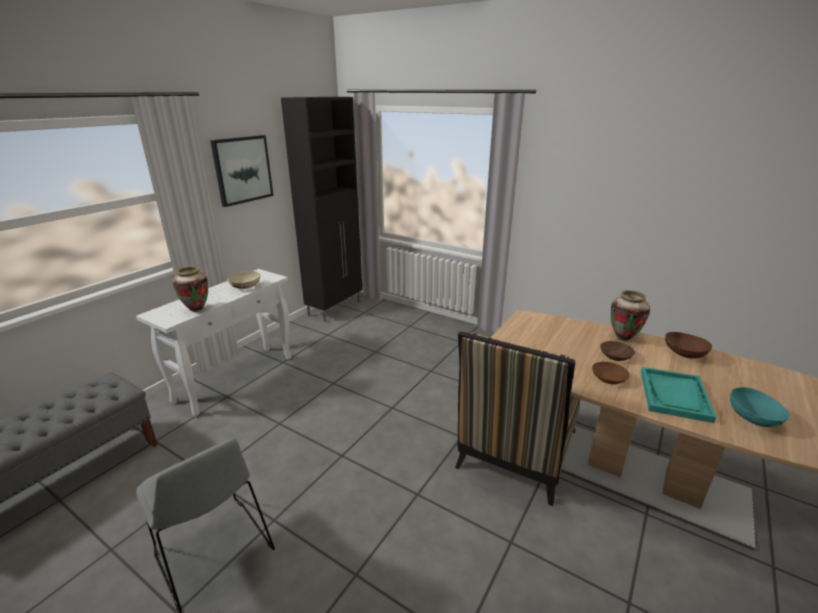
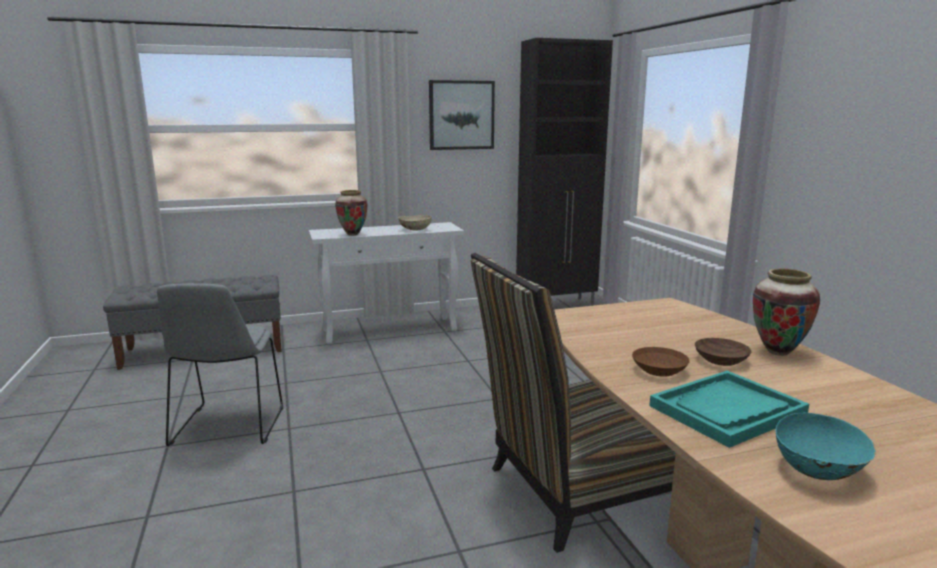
camera: 40 degrees right, 10 degrees down
brown bowl [665,332,712,359] -> none

